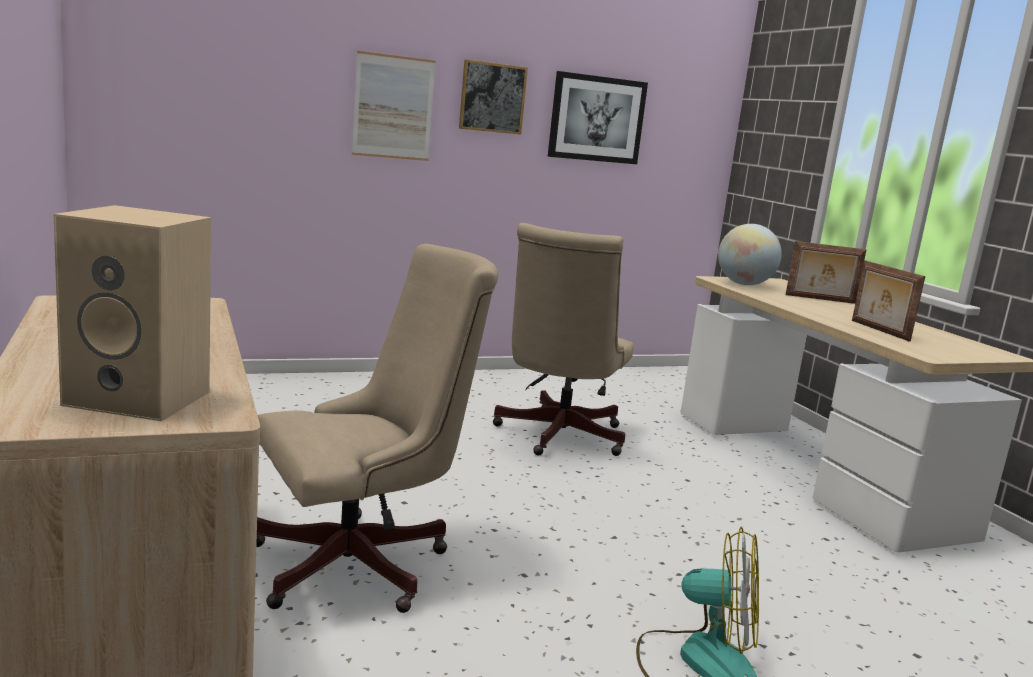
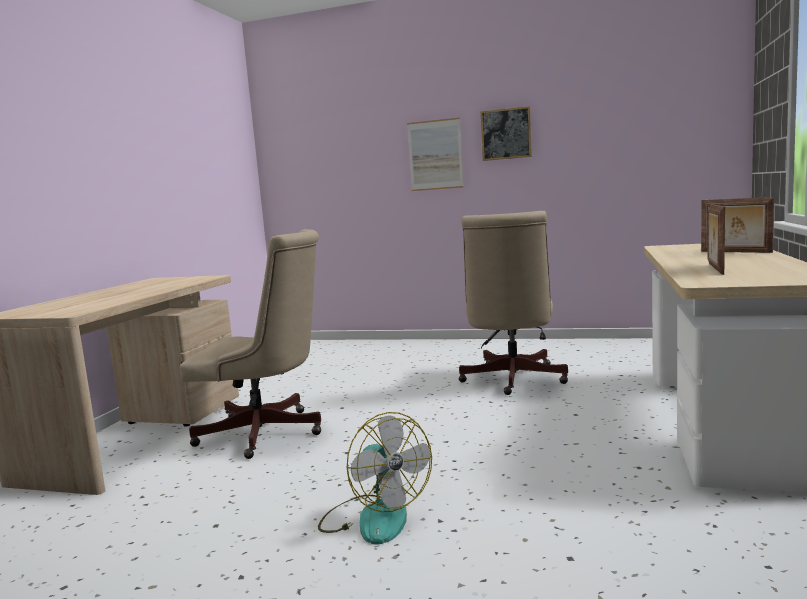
camera: 40 degrees right, 5 degrees down
beige speaker [54,205,211,421] -> none
beige office chair [493,223,634,456] -> beige office chair turned 45 degrees counterclockwise [459,211,568,395]
picture [548,71,648,164] -> none
globe [718,224,782,285] -> none

